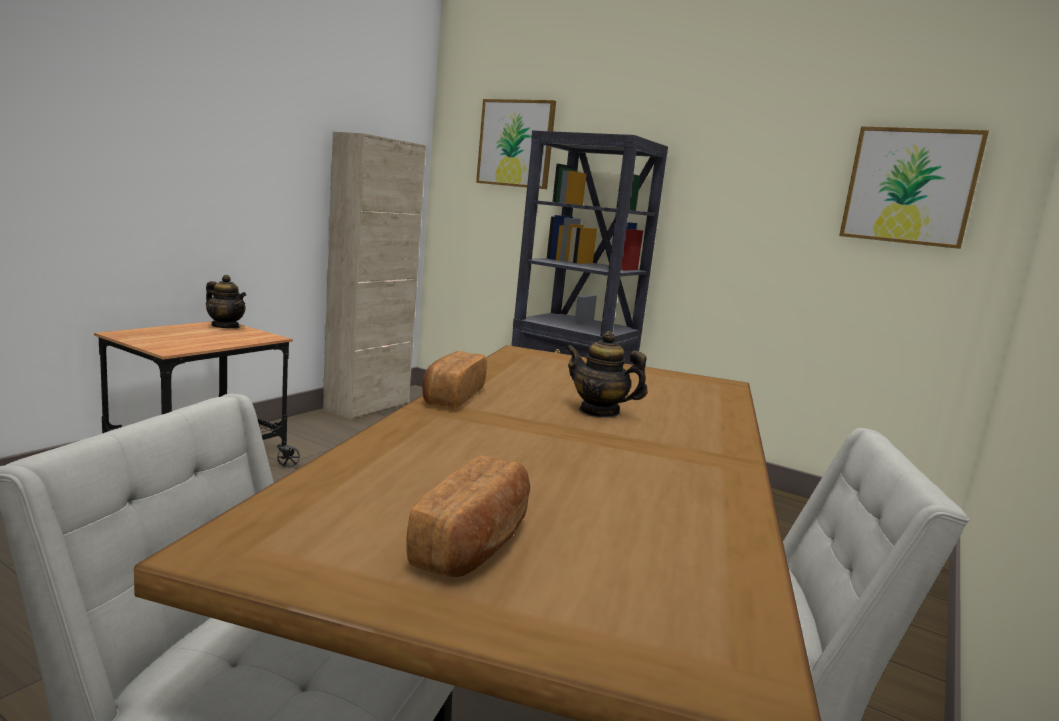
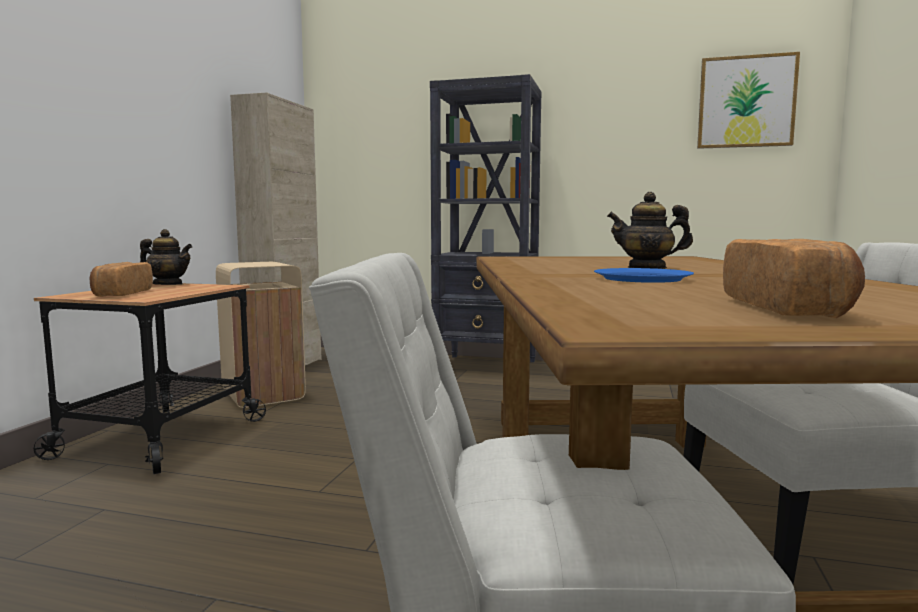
camera: 15 degrees left, 5 degrees down
bread [422,351,487,408] -> bread moved to [90,262,153,297]
picture [476,99,556,189] -> none
none -> beige trash can [216,262,306,408]
none -> blue plate [594,268,694,283]

